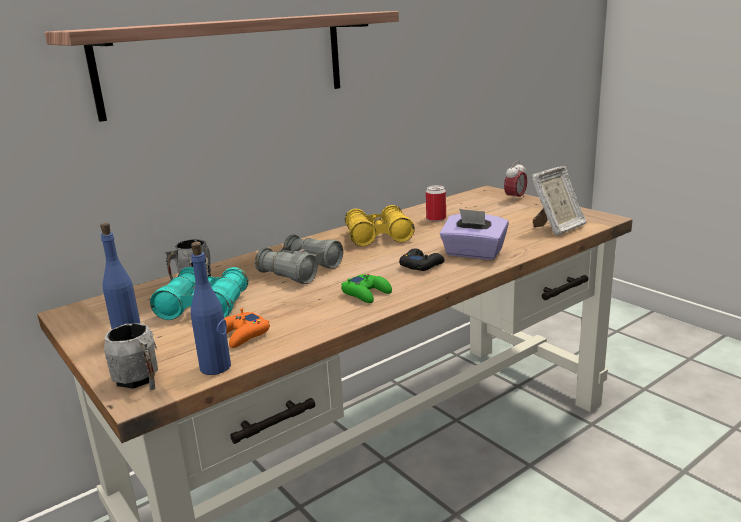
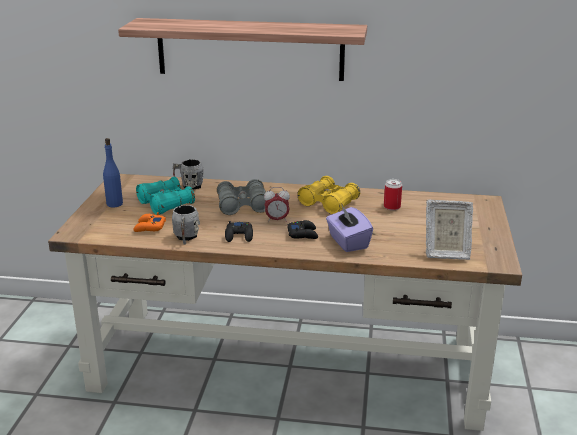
camera: 45 degrees right, 5 degrees up
grey mug [104,323,158,390] -> grey mug moved to [172,205,200,245]
blue bottle [191,242,231,375] -> none
green game controller [341,274,392,303] -> black game controller [225,221,253,242]
alarm clock [504,161,527,202] -> alarm clock moved to [264,187,290,223]

